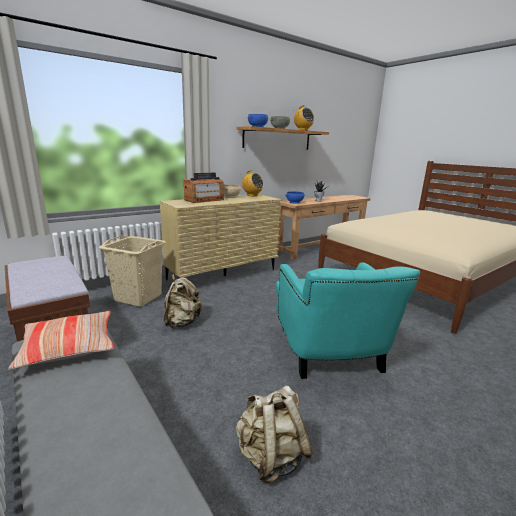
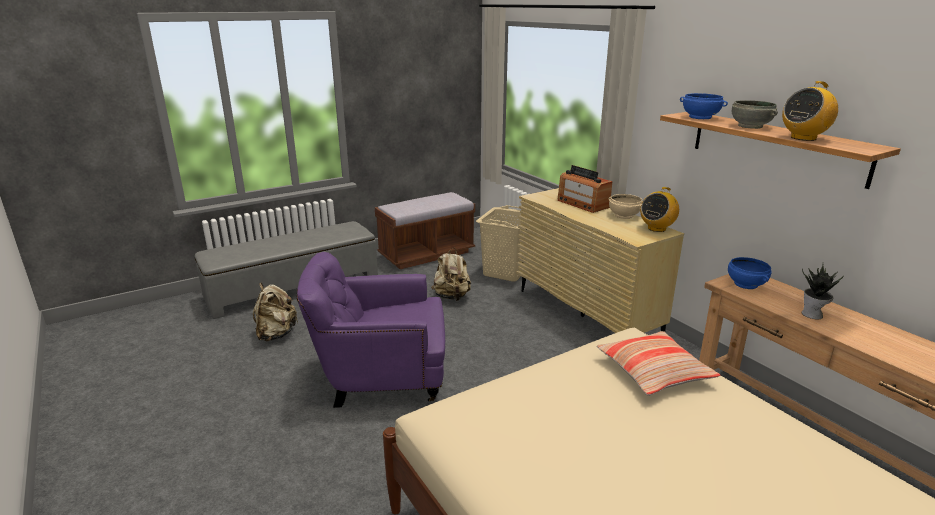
camera: 95 degrees right, 5 degrees up
pillow [8,311,114,370] -> pillow moved to [596,331,720,396]
turquoise armchair [276,262,420,379] -> purple armchair [297,252,445,408]

